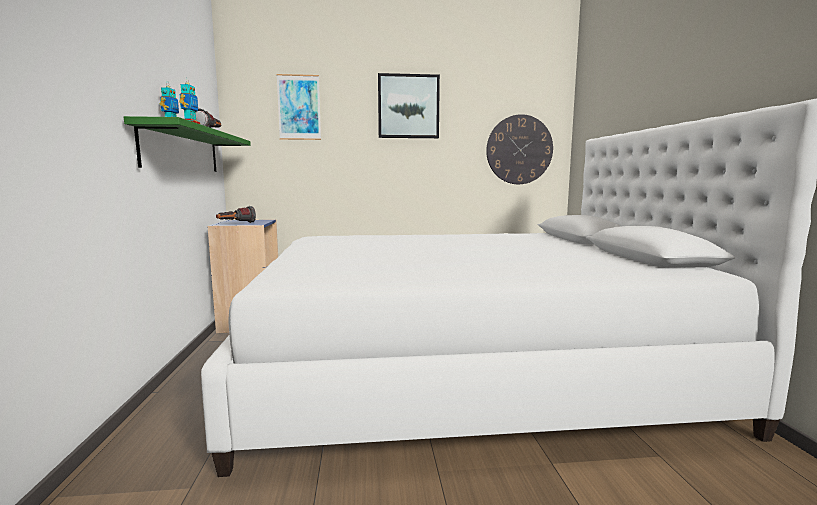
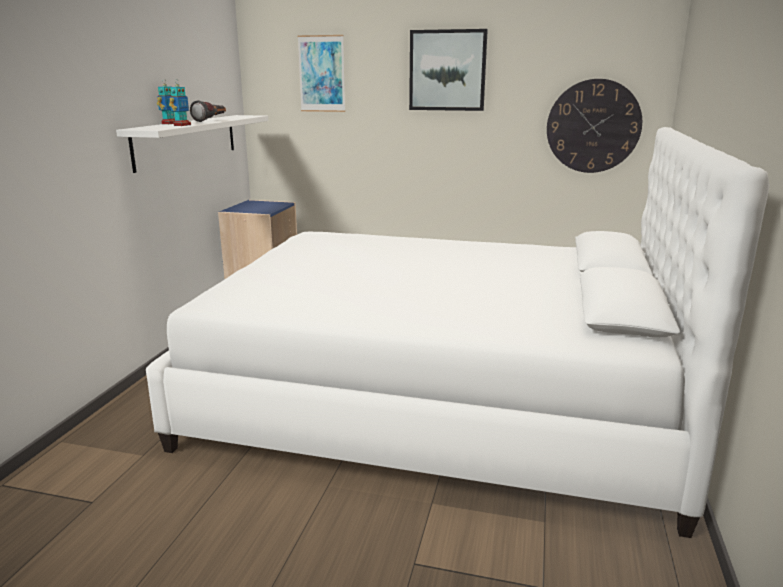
camera: 20 degrees right, 10 degrees up
green shelf [124,116,251,172] -> white shelf [116,115,268,173]
flashlight [216,206,256,223] -> none

